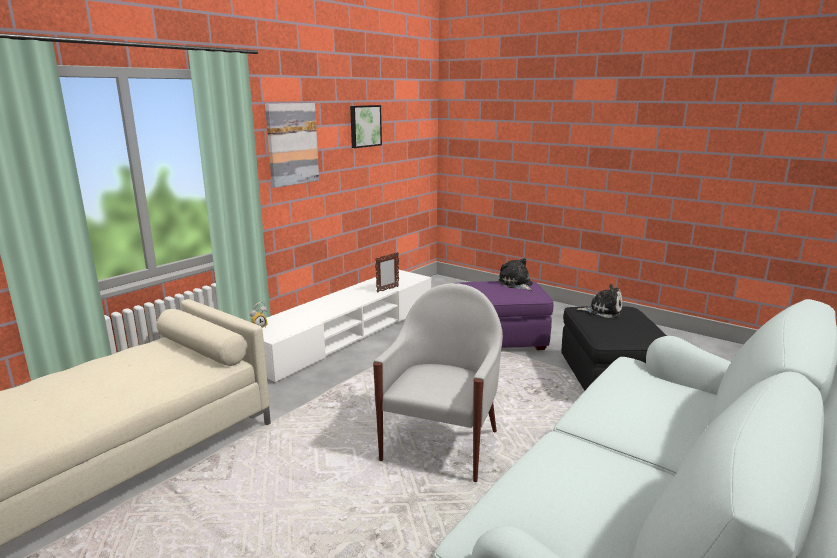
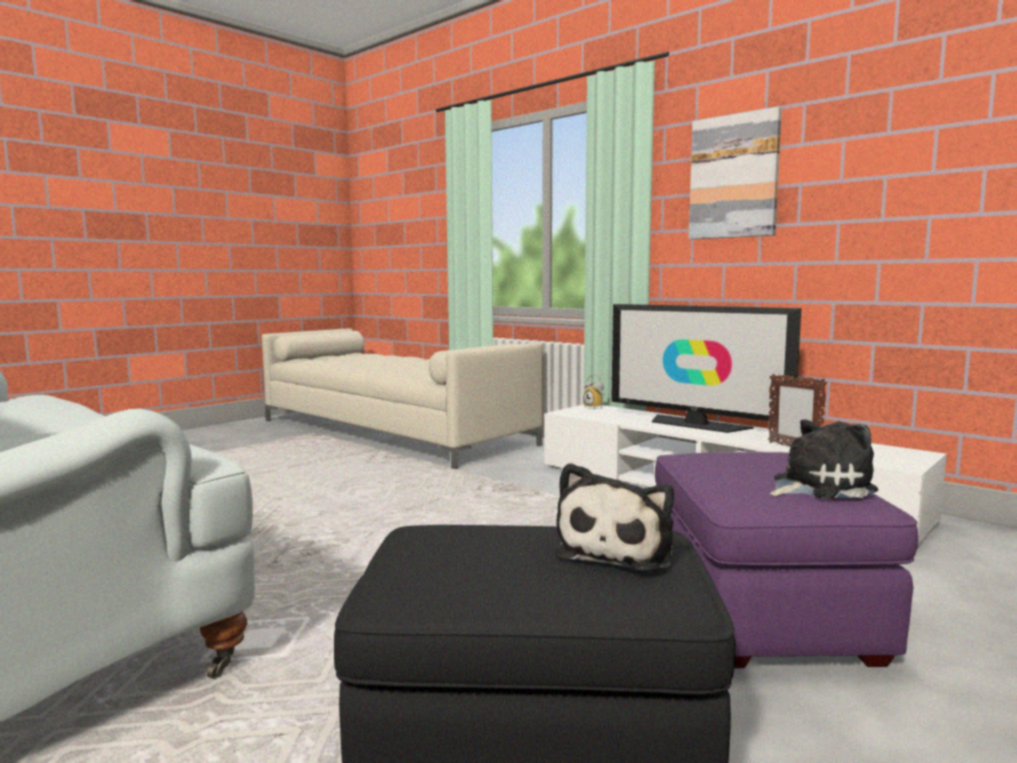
camera: 95 degrees right, 10 degrees down
picture [350,105,382,148] -> none
white armchair [373,283,503,482] -> none
none -> television [611,304,801,433]

